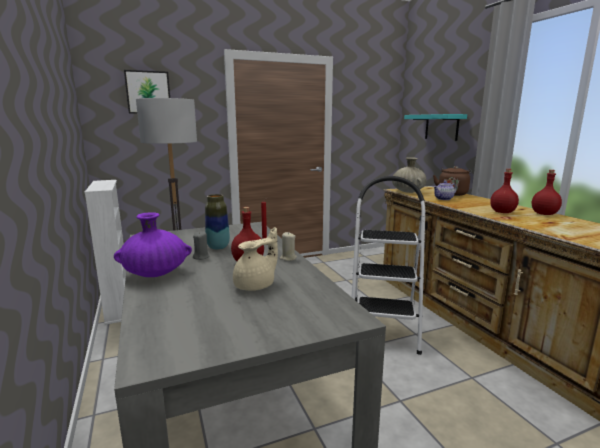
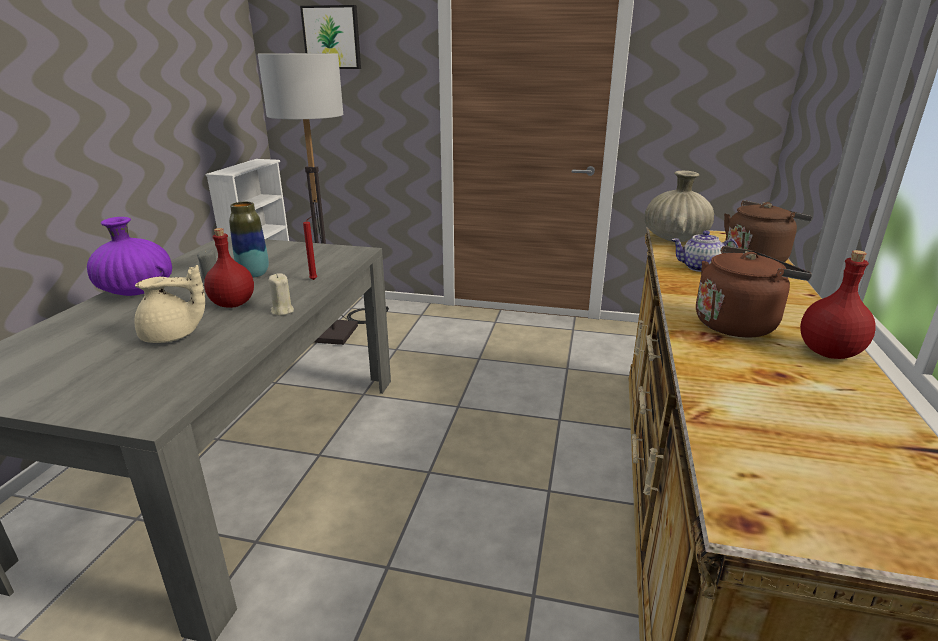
camera: 35 degrees right, 10 degrees up
step ladder [352,176,425,355] -> none
turquoise shelf [404,114,467,141] -> none
red bottle [490,169,519,213] -> brown kettle [696,246,812,338]

